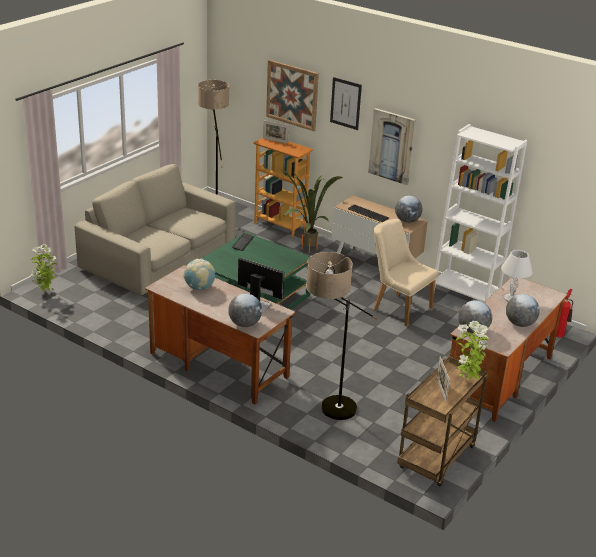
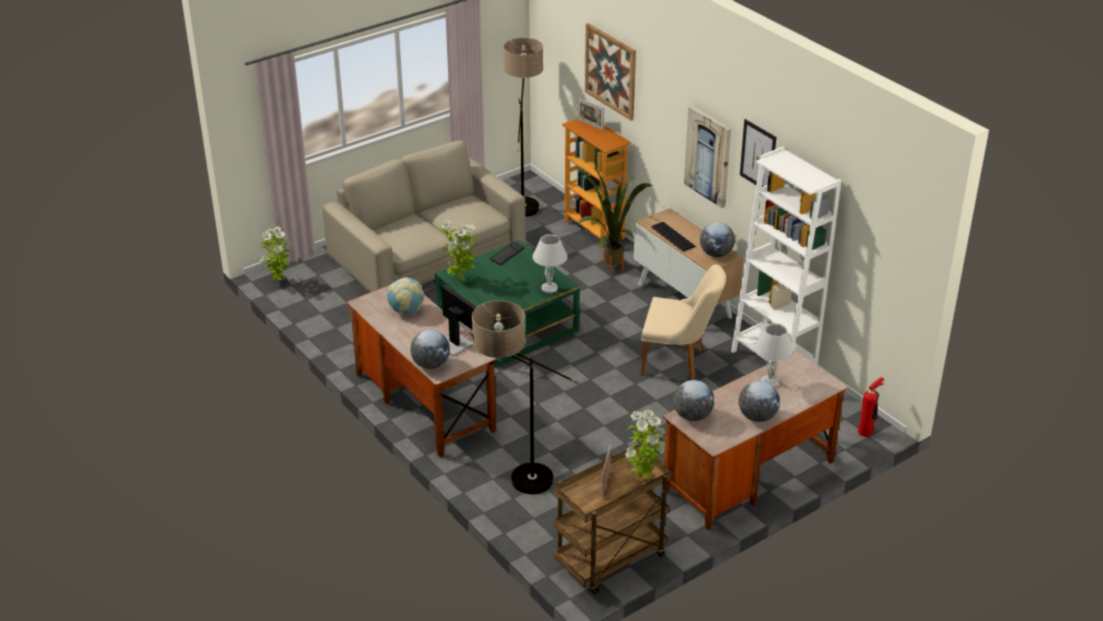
camera: 20 degrees right, 5 degrees up
picture [330,77,362,130] -> picture moved to [740,119,776,187]
beige chair [373,219,439,327] -> beige chair turned 135 degrees clockwise [641,264,726,380]
none -> potted plant [440,220,479,282]
none -> white table lamp [533,234,568,293]

